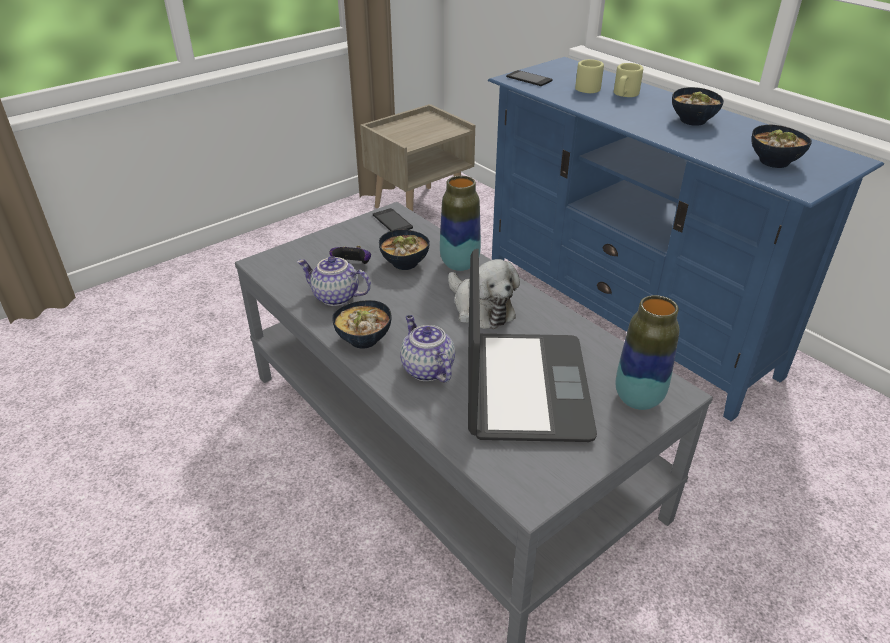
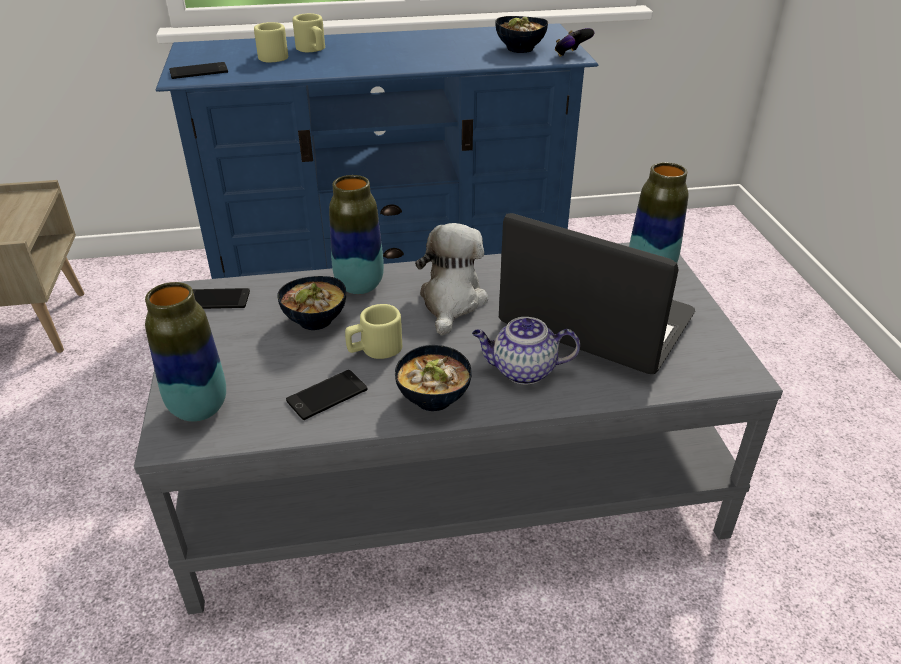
camera: 60 degrees left, 0 degrees up
teapot [297,256,371,306] -> phone [286,370,367,420]
game controller [330,246,371,264] -> game controller moved to [555,28,594,57]
plush toy [448,259,520,329] -> plush toy turned 75 degrees counterclockwise [415,223,488,336]
bowl [672,87,724,126] -> none
none -> vase [145,282,226,422]
none -> beige mug [345,304,402,359]

